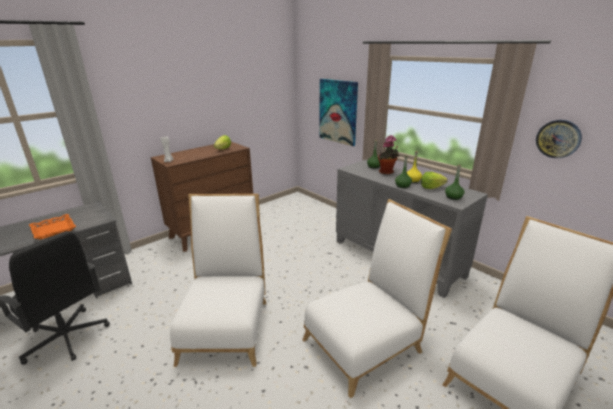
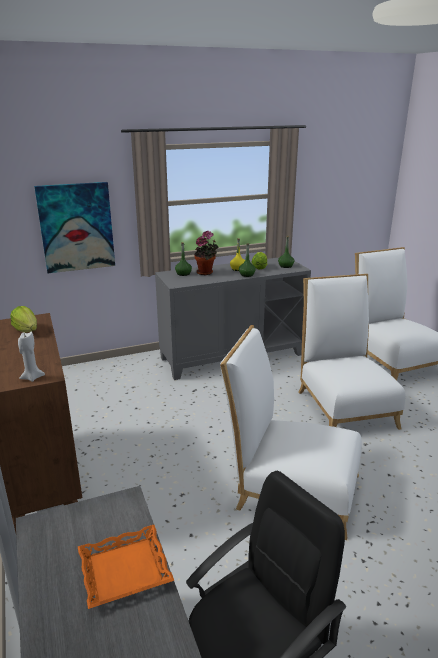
camera: 70 degrees left, 0 degrees up
wall clock [536,120,582,158] -> none

